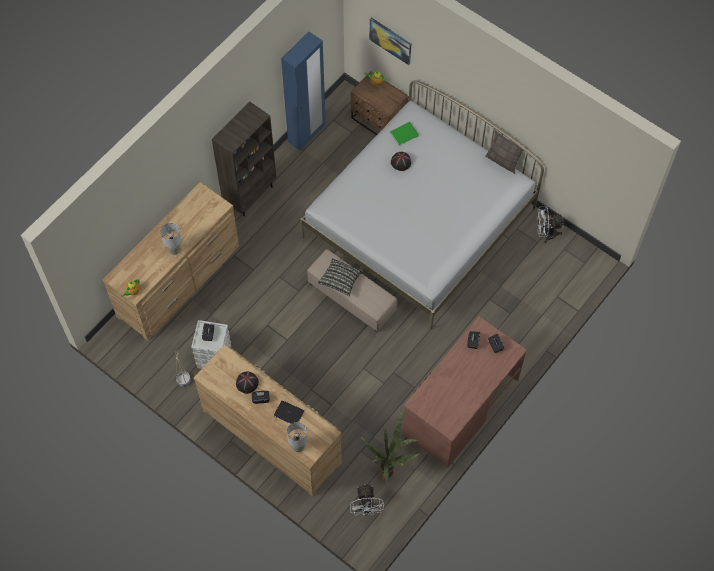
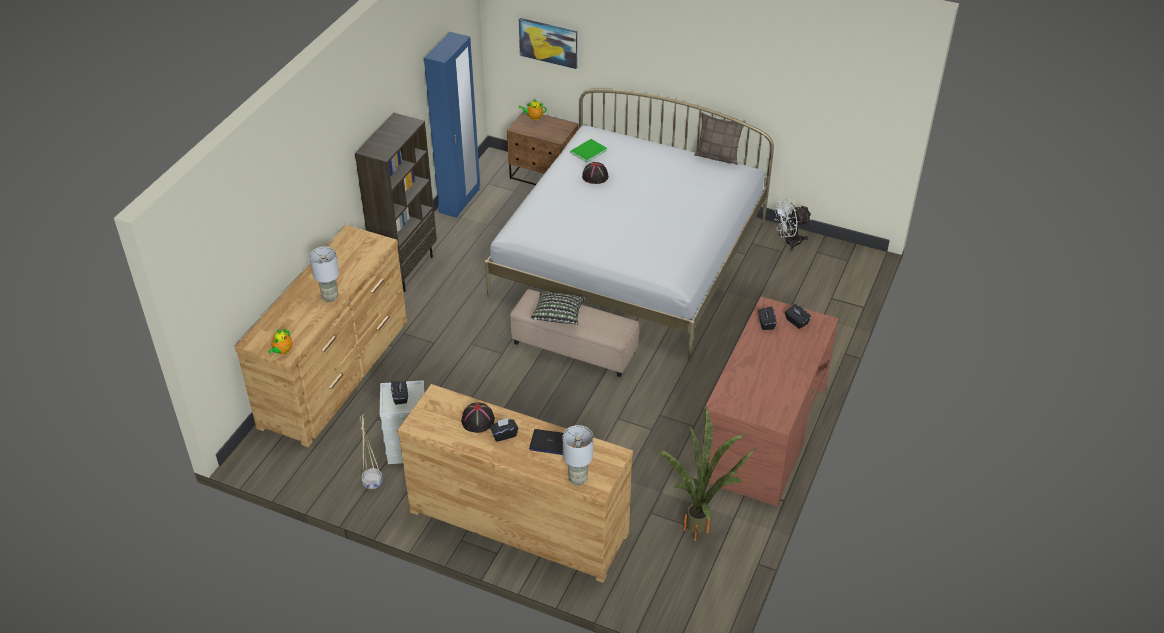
camera: 15 degrees left, 20 degrees down
white fan [350,484,384,516] -> none

